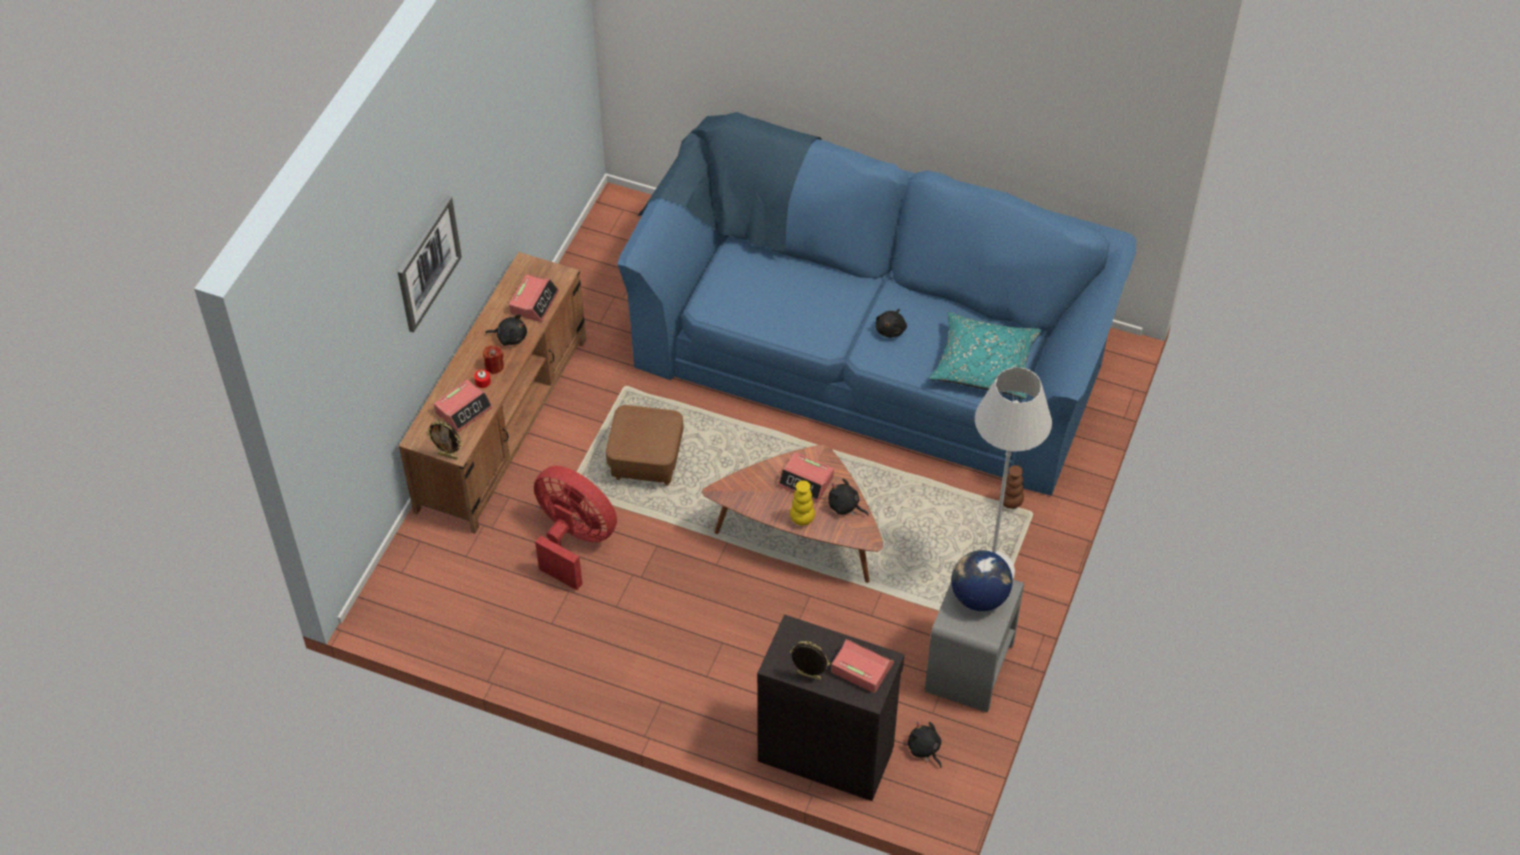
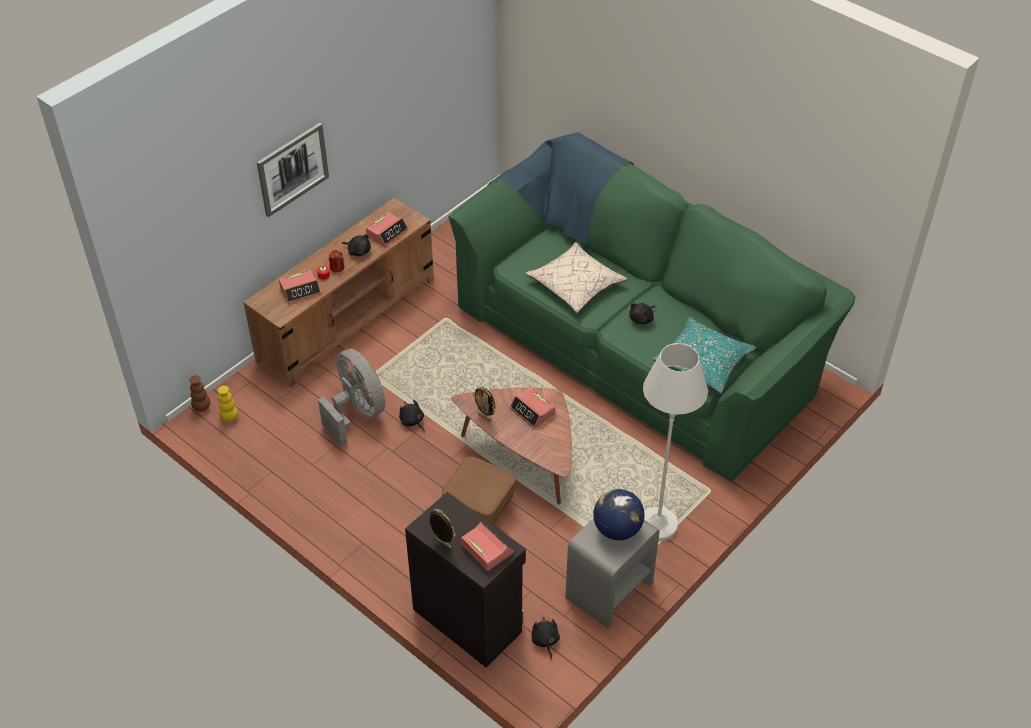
camera: 20 degrees right, 5 degrees down
picture frame [426,421,462,460] -> picture frame moved to [472,387,496,422]
red fan [534,466,617,590] -> grey fan [318,349,386,447]
brown ottoman [606,405,684,486] -> brown ottoman moved to [442,457,516,525]
blue sofa [617,112,1136,496] -> green sofa [448,132,856,482]
yellow vase [790,480,815,526] -> yellow vase moved to [218,386,238,422]
black plush toy [828,479,869,516] -> black plush toy moved to [399,400,425,432]
brown vase [1003,465,1024,509] -> brown vase moved to [189,375,210,412]
none -> beige pillow [525,242,627,313]

